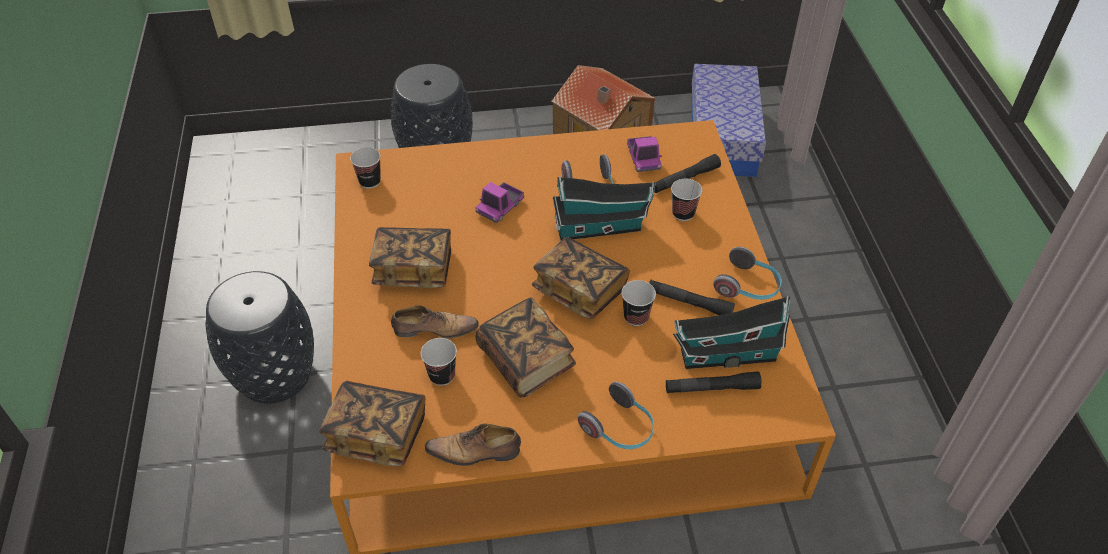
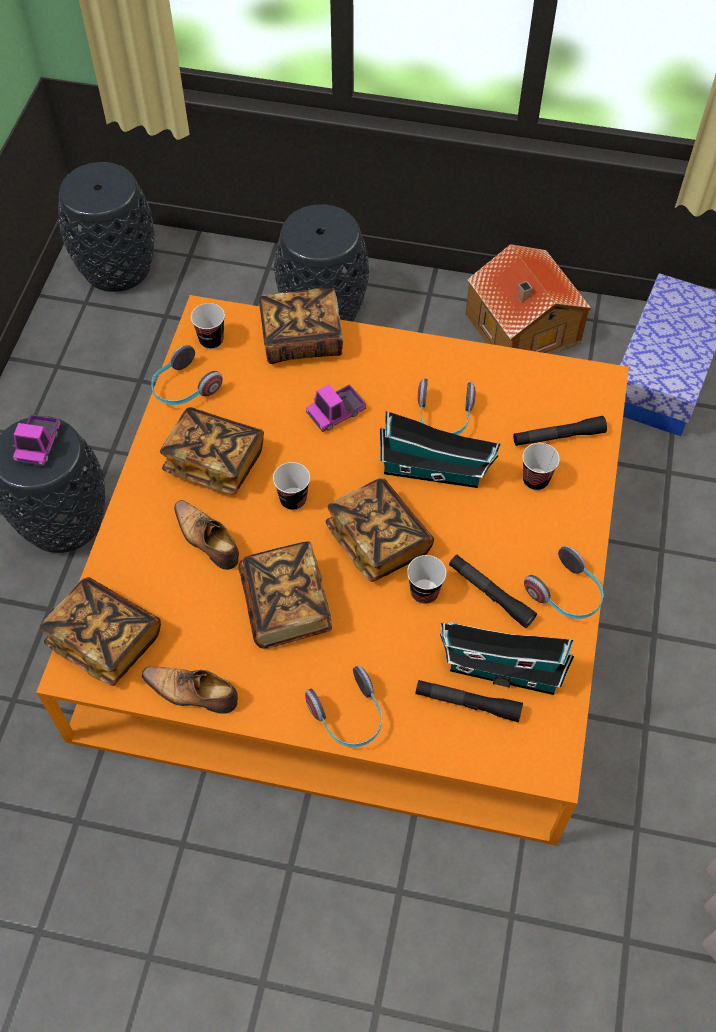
camera: 20 degrees right, 10 degrees up
shoe [391,305,479,339] -> shoe turned 150 degrees counterclockwise [174,500,239,570]
cup [421,338,457,386] -> cup moved to [273,462,310,510]
toy truck [627,136,662,172] -> toy truck moved to [13,414,61,466]
none -> black stool [58,162,154,292]
none -> headphones [151,345,223,405]
none -> book [259,288,343,364]

